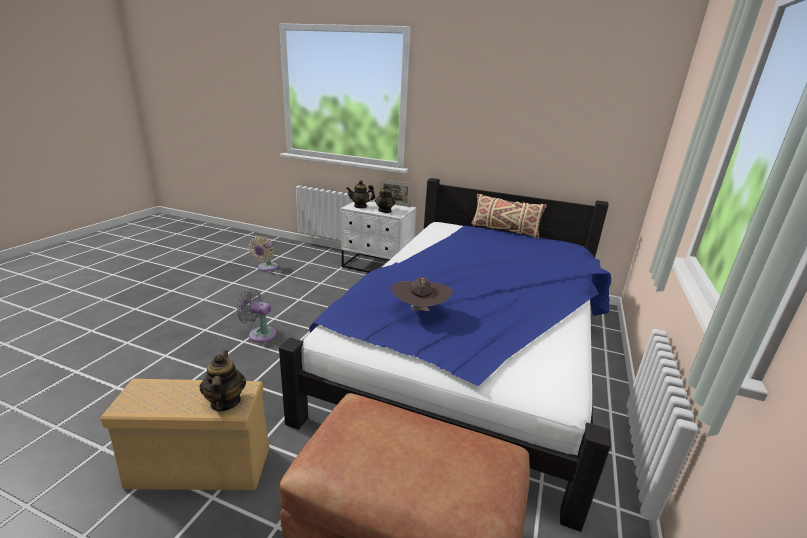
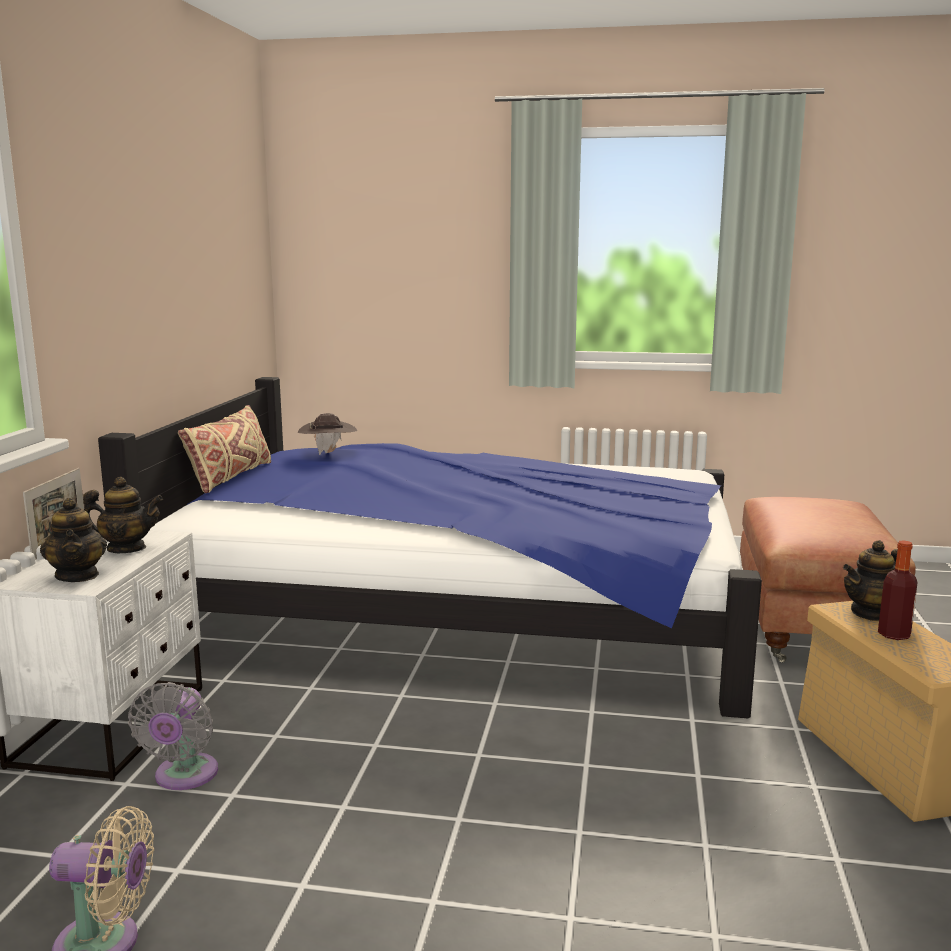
camera: 100 degrees left, 10 degrees down
grey fan [236,289,276,342] -> grey fan moved to [128,682,218,790]
brown hat [391,277,453,311] -> brown hat moved to [297,413,357,455]
none -> bottle [878,540,918,640]

